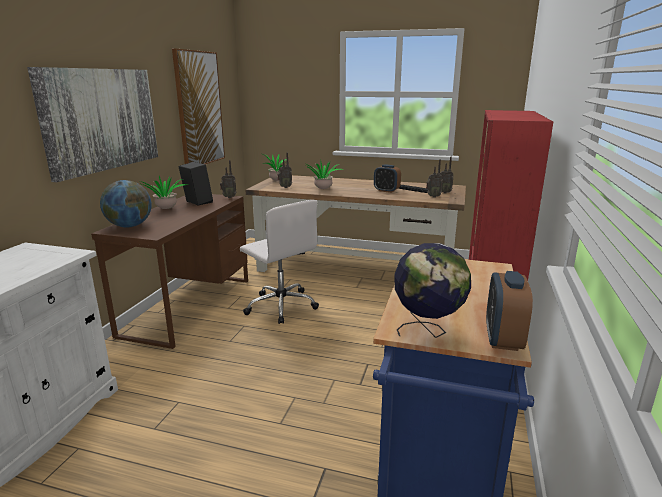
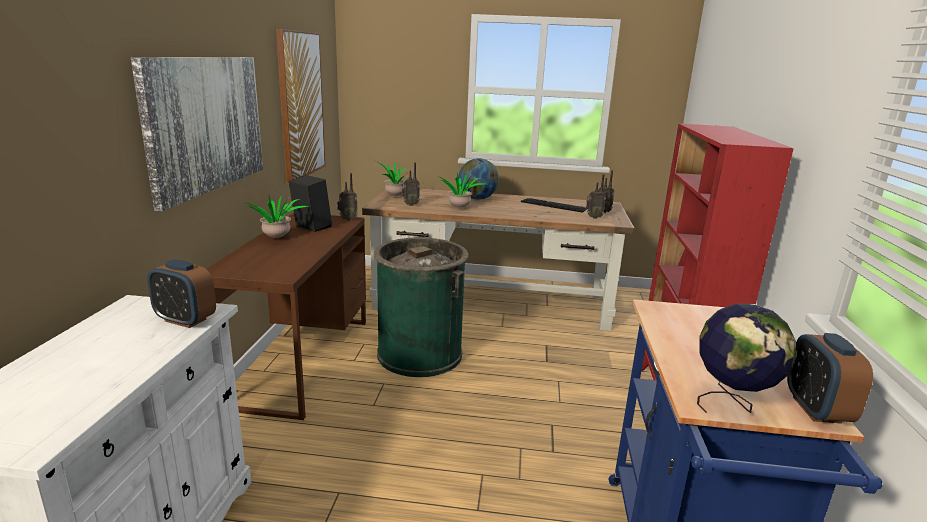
camera: 10 degrees left, 0 degrees up
globe [100,180,152,228] -> globe moved to [458,158,499,200]
white office chair [240,200,319,324] -> green trash can [374,238,469,377]
alarm clock [374,164,401,193] -> alarm clock moved to [147,260,216,328]

